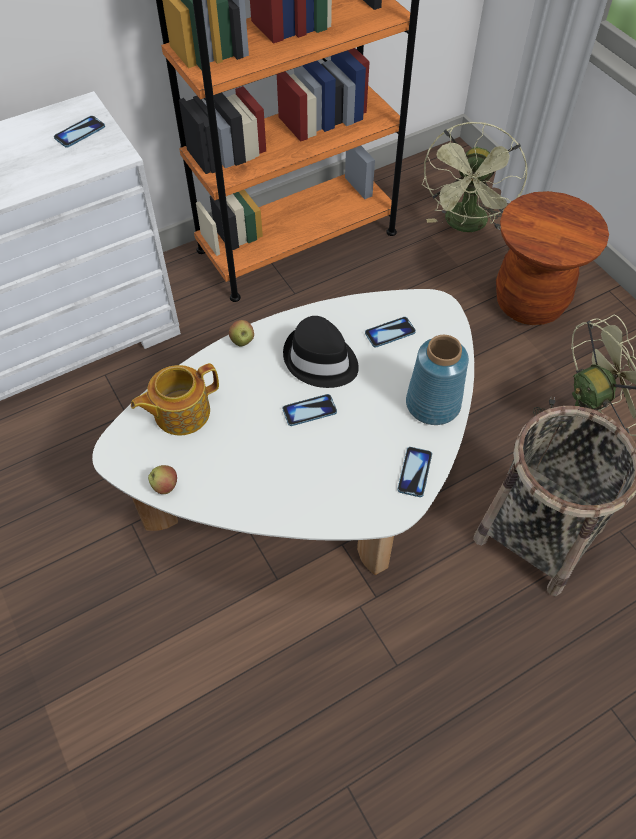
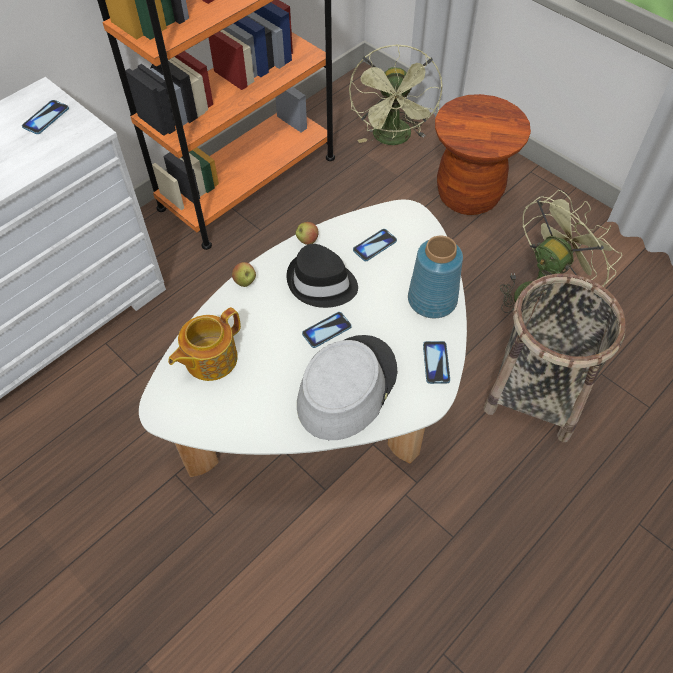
camera: 15 degrees left, 0 degrees up
apple [148,465,177,494] -> apple moved to [295,222,319,245]
none -> grey hat [297,335,397,440]

